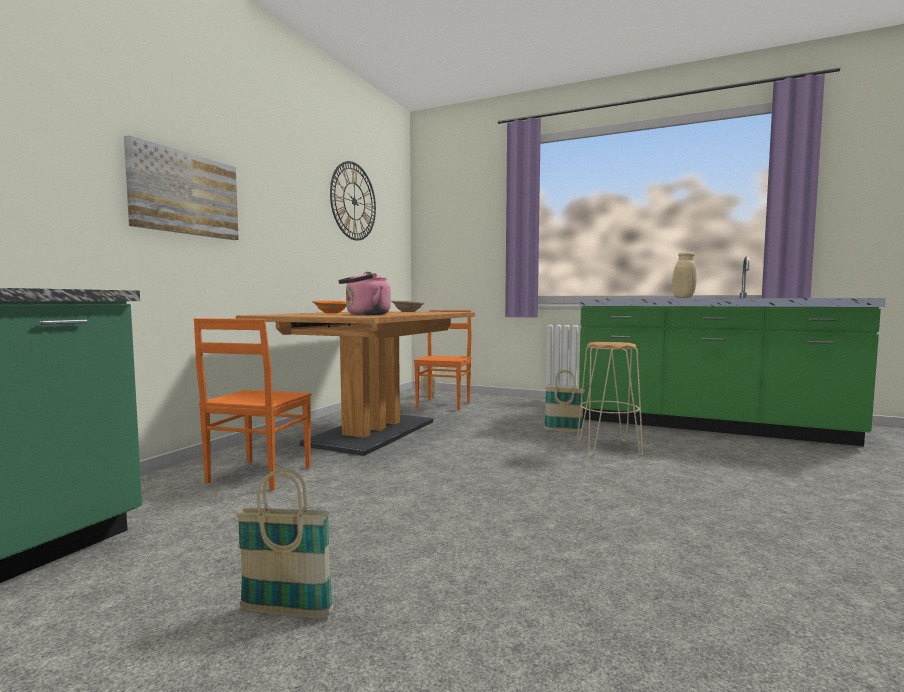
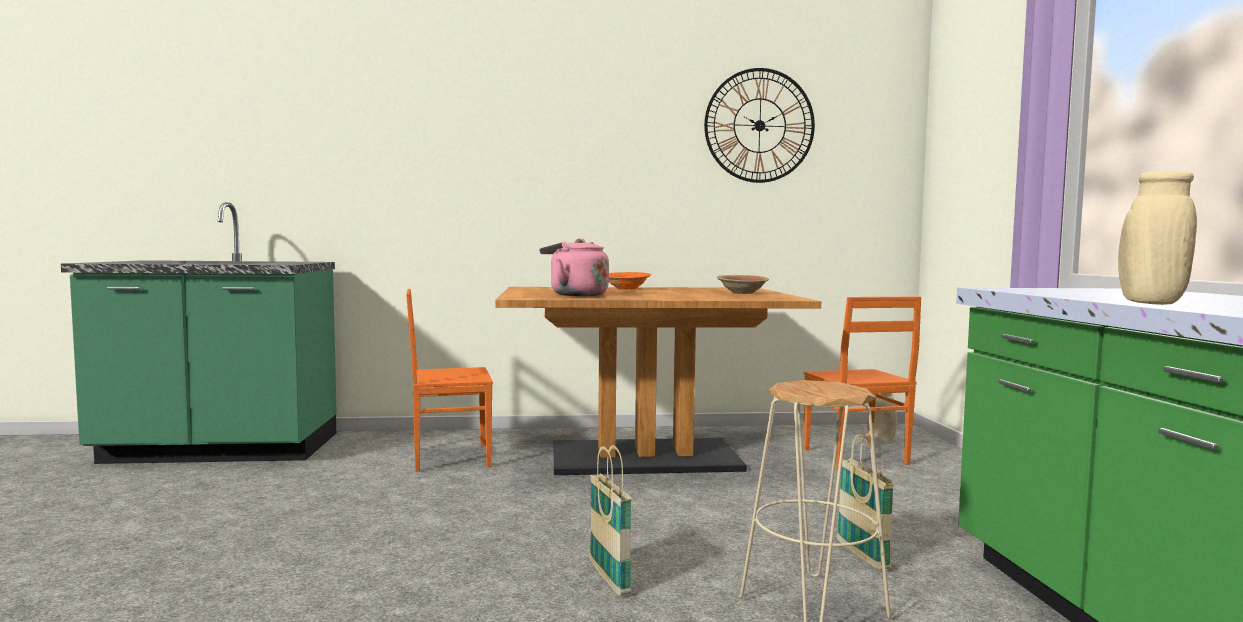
camera: 60 degrees right, 0 degrees up
picture [124,135,239,240] -> none
basket [236,468,334,619] -> basket moved to [590,445,632,596]
orange chair [414,310,472,410] -> orange chair turned 90 degrees clockwise [804,296,921,469]

